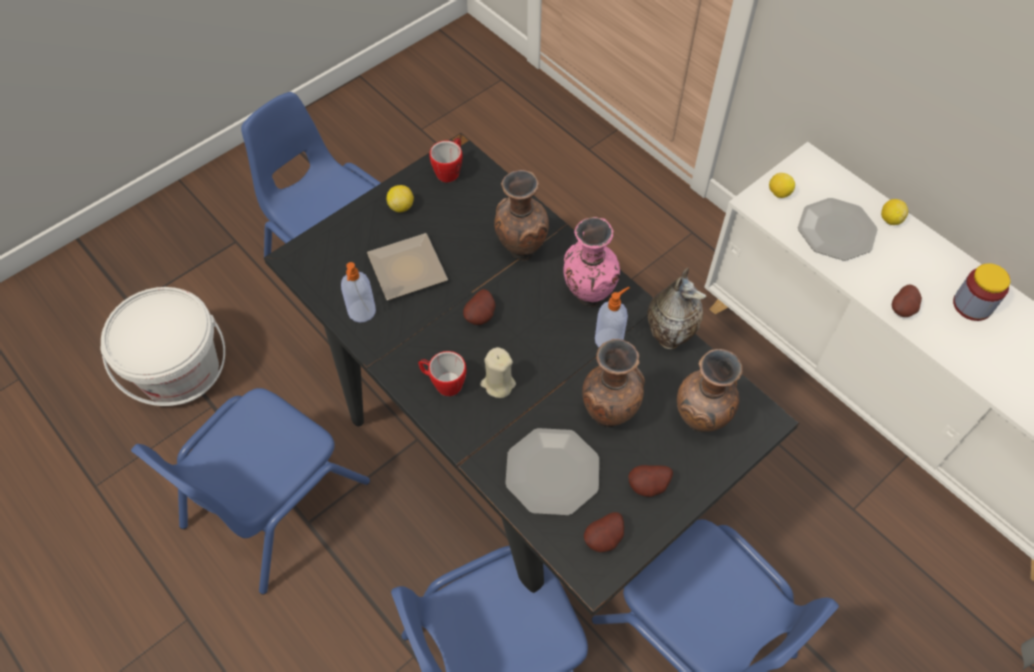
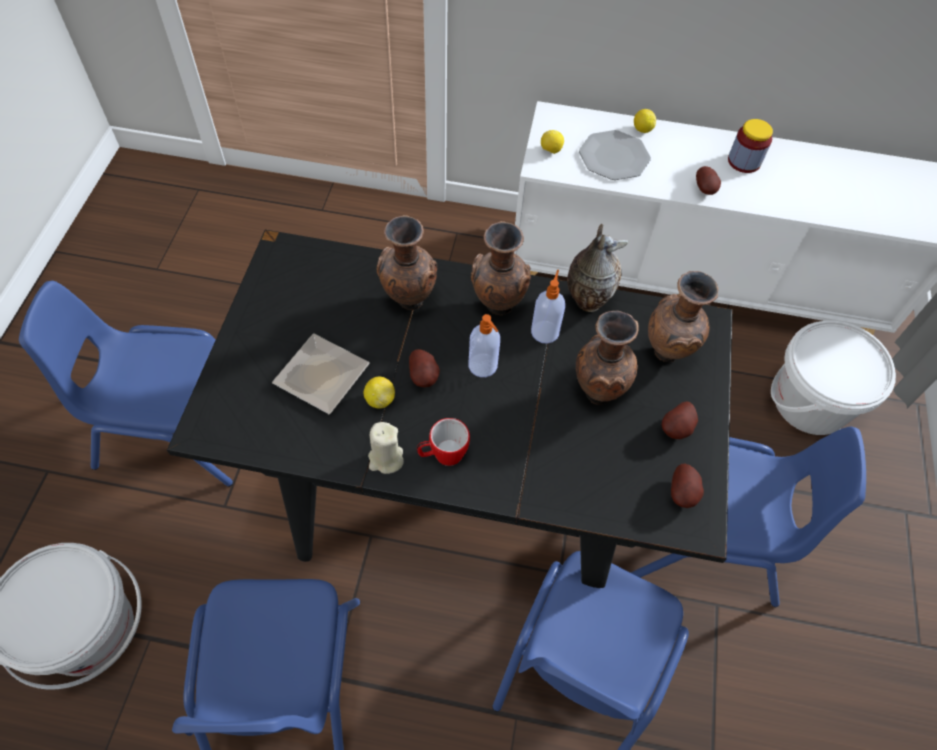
camera: 40 degrees left, 0 degrees up
soap dispenser [341,262,376,322] -> soap dispenser moved to [469,314,500,377]
lemon [387,185,414,212] -> lemon moved to [364,376,395,408]
mug [430,138,463,182] -> none
beige candle [480,347,516,398] -> beige candle moved to [368,422,404,474]
plate [505,428,599,516] -> none
pink vase [564,217,620,307] -> brown vase [471,221,531,315]
none -> white bucket [771,320,896,435]

